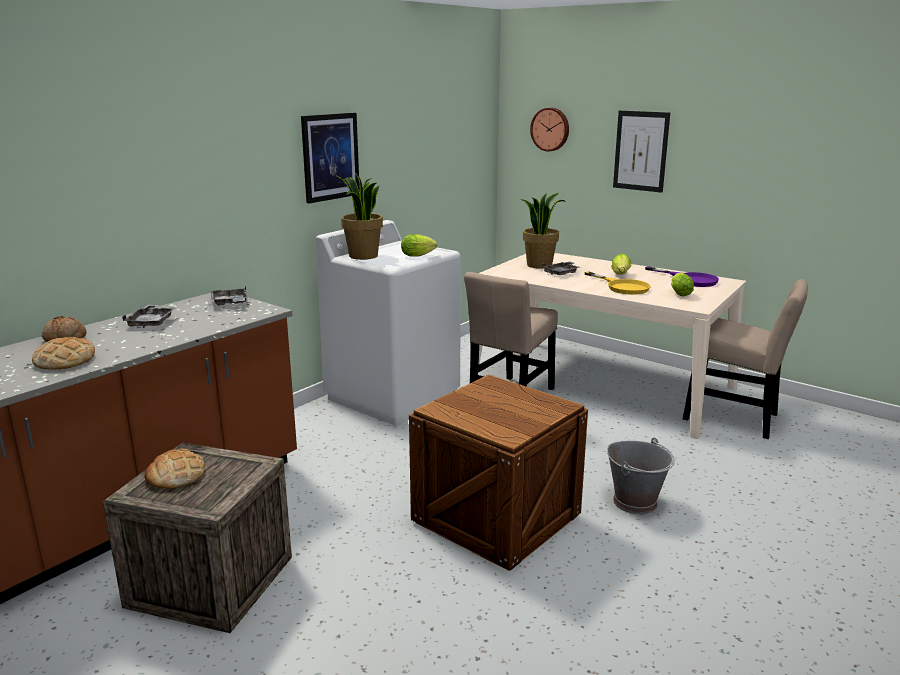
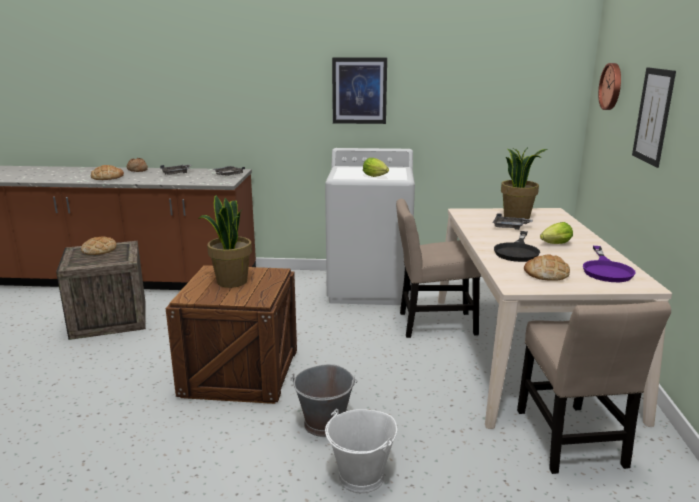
camera: 55 degrees right, 0 degrees up
potted plant [335,173,383,260] -> potted plant moved to [198,195,252,288]
yellow frying pan [584,271,651,295] -> black frying pan [494,231,540,262]
lettuce [671,273,694,296] -> bread [524,254,570,281]
none -> white bucket [325,409,397,493]

